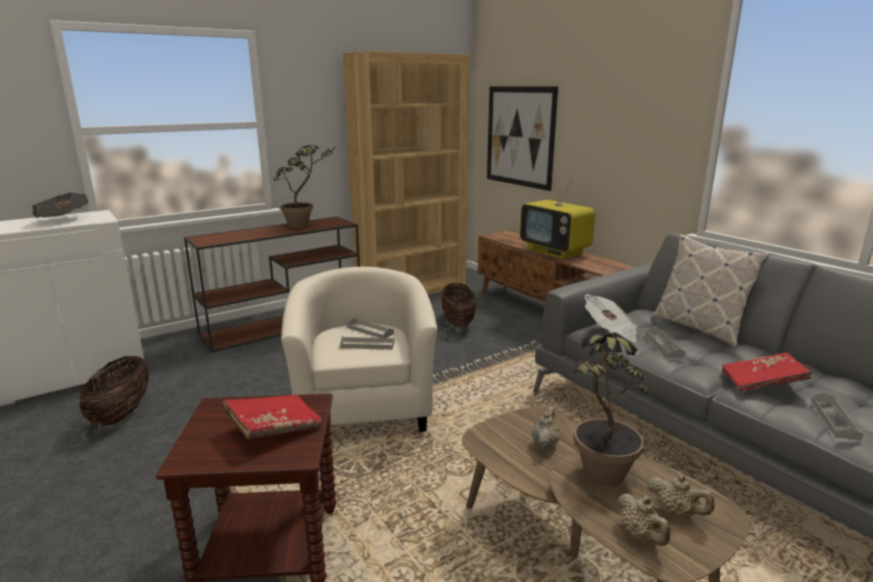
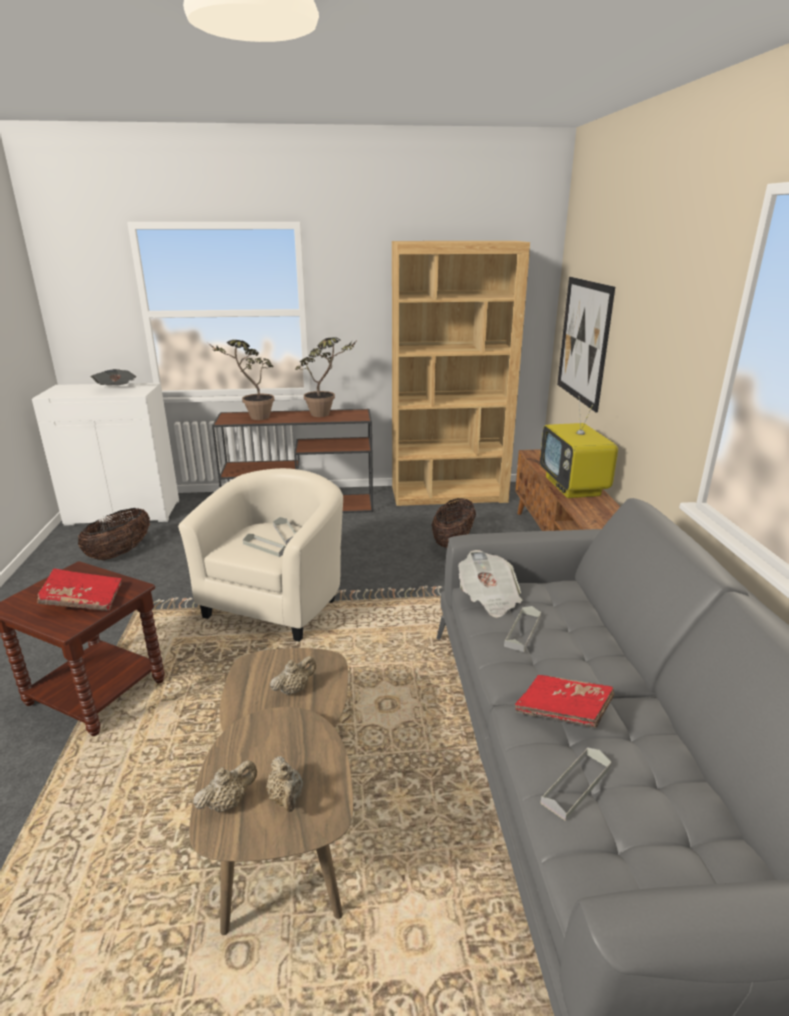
camera: 30 degrees right, 5 degrees up
potted plant [573,333,648,486] -> potted plant moved to [208,340,274,420]
beige teapot [618,494,670,546] -> beige teapot turned 135 degrees counterclockwise [193,760,257,812]
pillow [651,234,770,348] -> none

